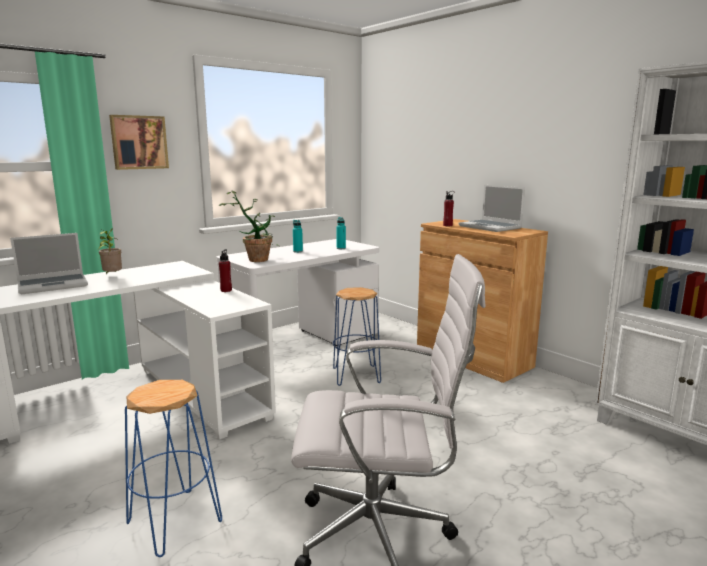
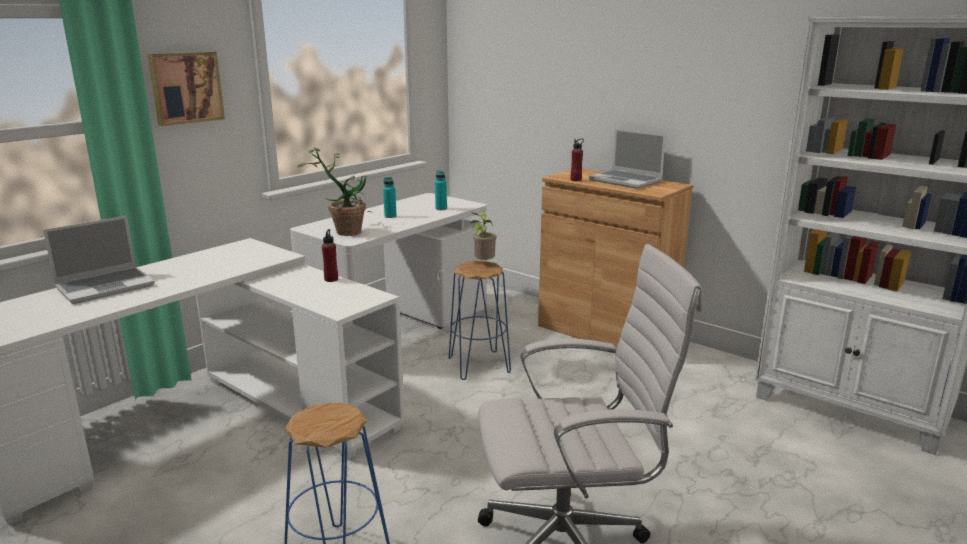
camera: 10 degrees left, 5 degrees up
potted plant [98,229,122,274] -> potted plant moved to [471,211,496,260]

